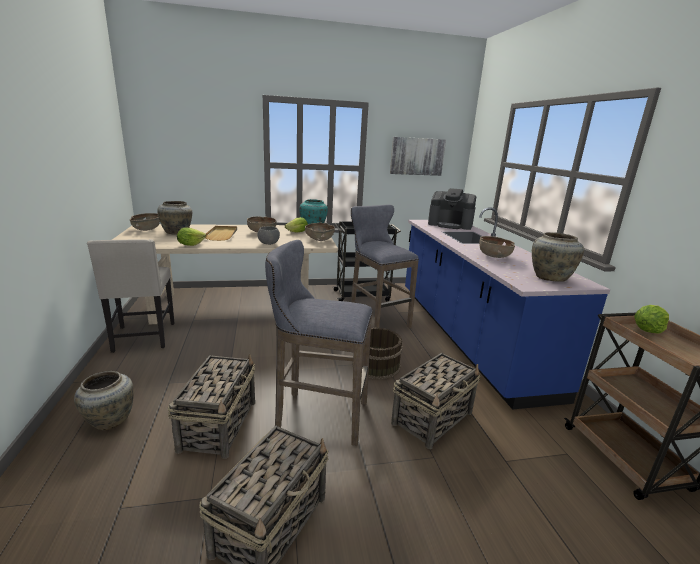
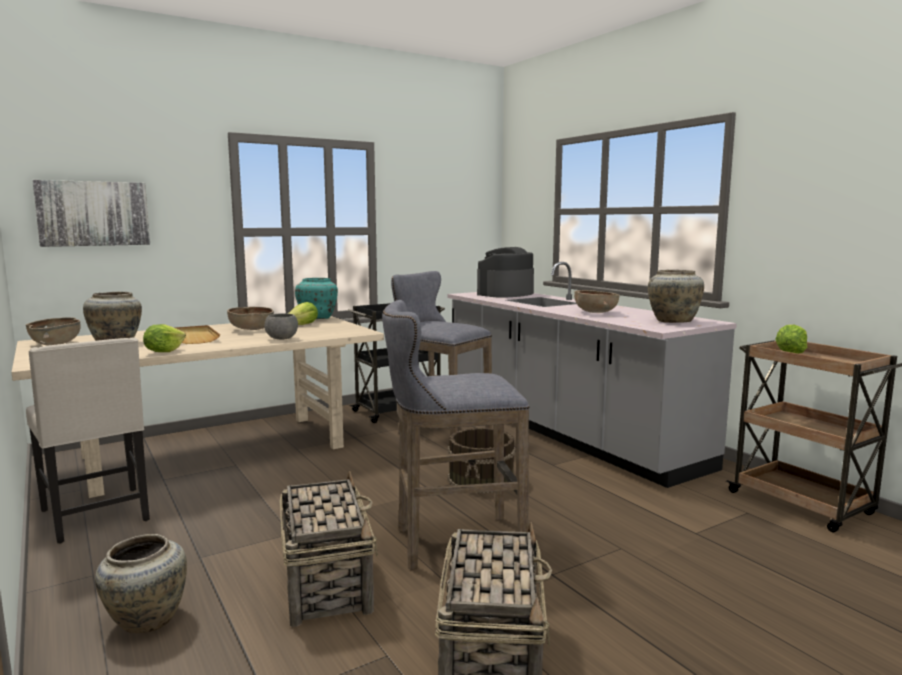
camera: 20 degrees left, 10 degrees down
brown bowl [305,223,335,241] -> none
picture [390,137,446,176] -> picture moved to [32,180,150,247]
basket [391,353,480,449] -> none
blue counter [405,207,611,410] -> grey counter [448,262,737,488]
coffee machine [428,188,476,230] -> coffee machine turned 135 degrees clockwise [477,247,534,298]

